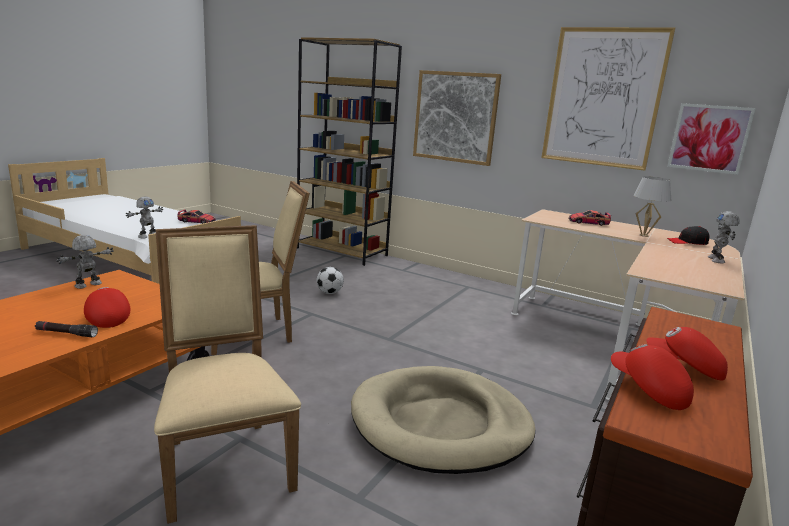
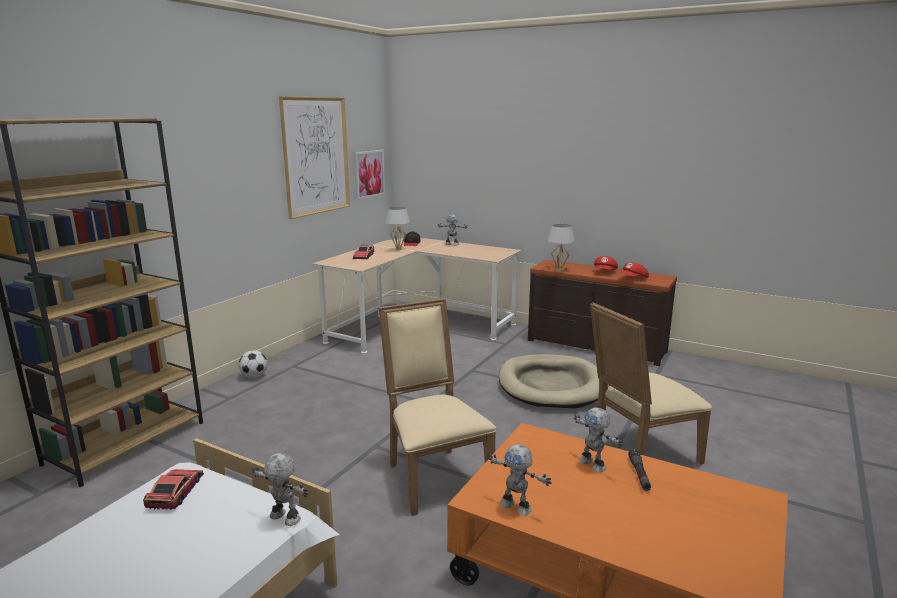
camera: 90 degrees left, 0 degrees up
red cap [84,287,130,328] -> toy robot [574,407,623,472]
football [316,267,344,294] -> football moved to [239,350,268,378]
picture [413,70,501,166] -> none
none -> white table lamp [547,224,575,271]

